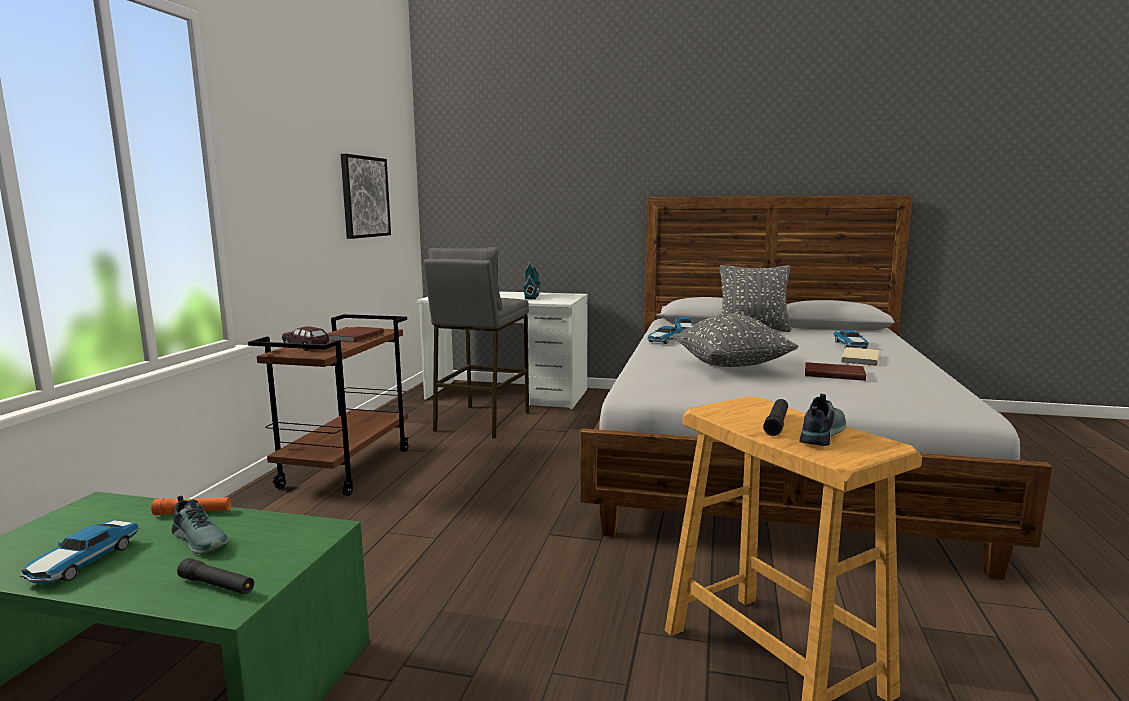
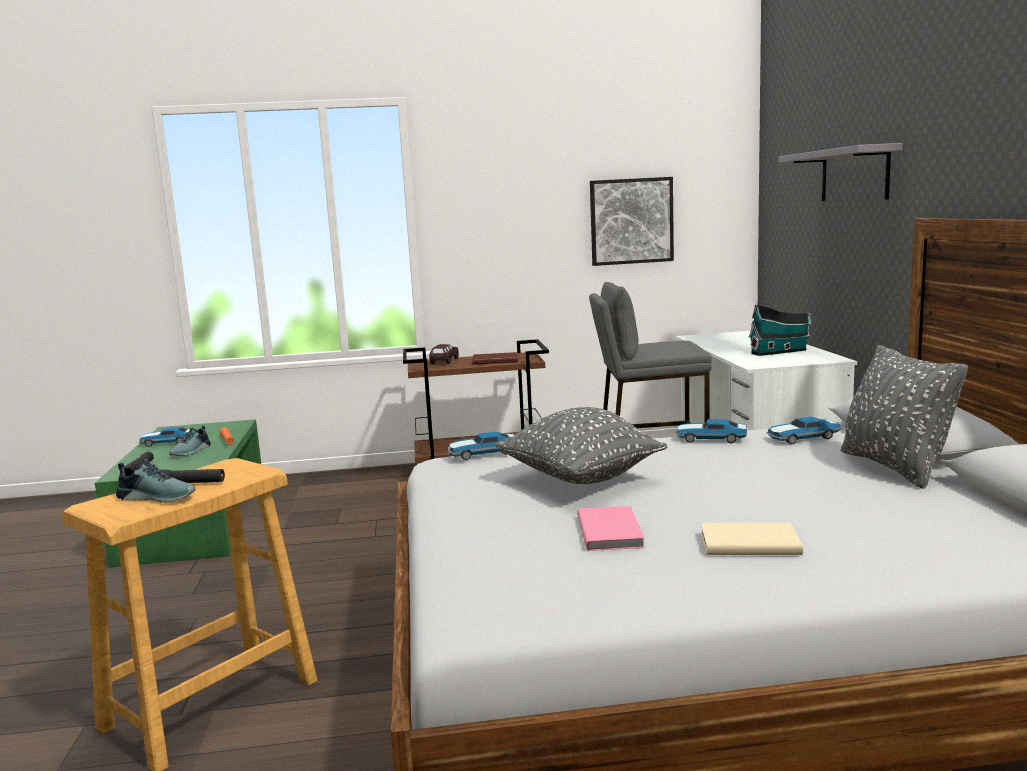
camera: 70 degrees right, 0 degrees up
brown book [805,362,866,381] -> pink book [577,506,645,551]
toy car [834,330,869,349] -> toy car moved to [448,432,514,460]
none -> grey shelf [779,143,903,201]

